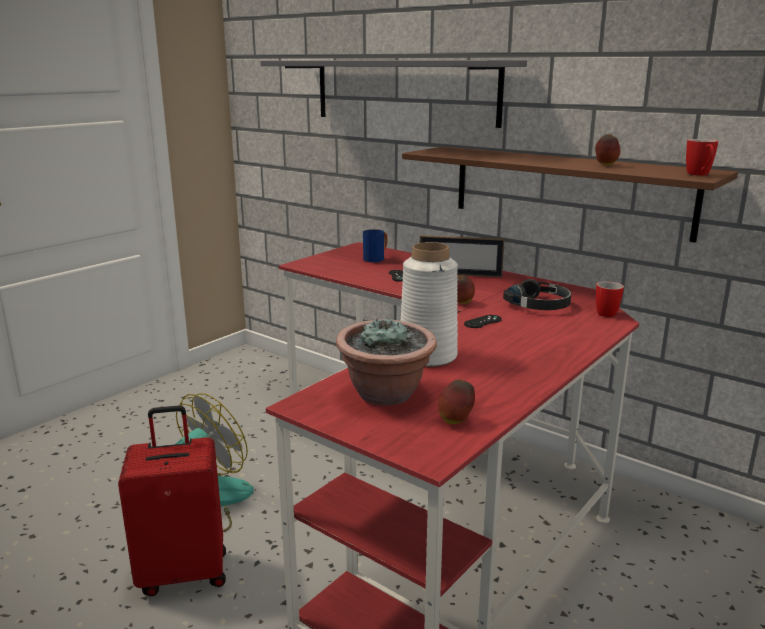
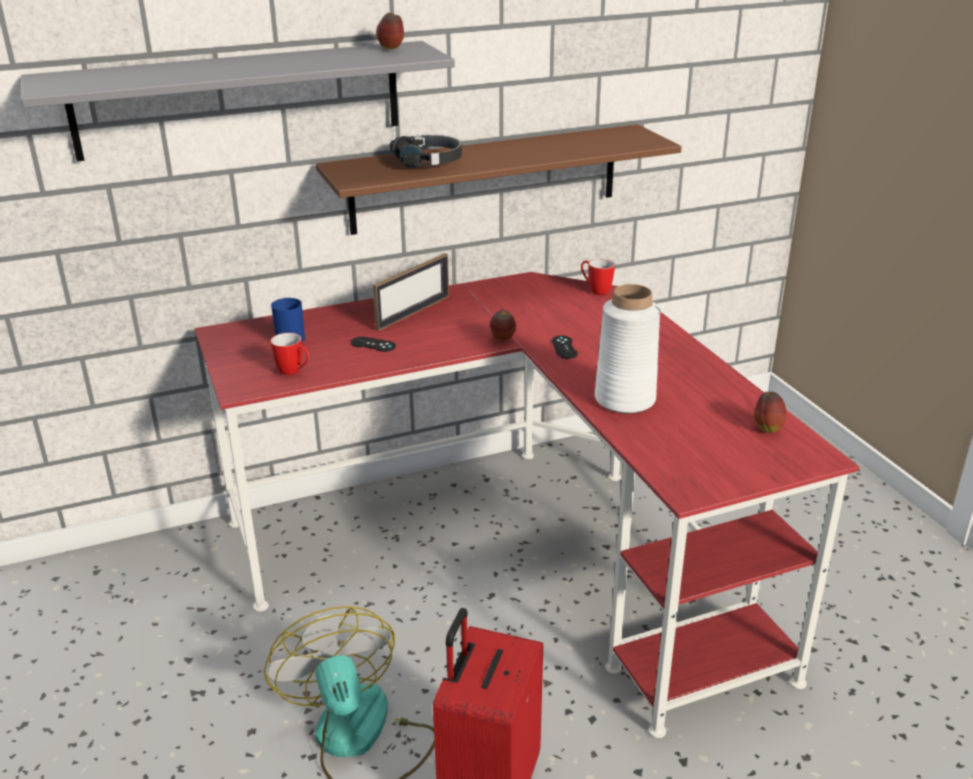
camera: 60 degrees left, 10 degrees up
potted plant [336,316,437,406] -> none
black headphones [503,279,571,310] -> black headphones moved to [390,135,462,168]
apple [595,134,621,165] -> apple moved to [376,13,404,49]
mug [686,139,718,176] -> mug moved to [271,333,309,375]

